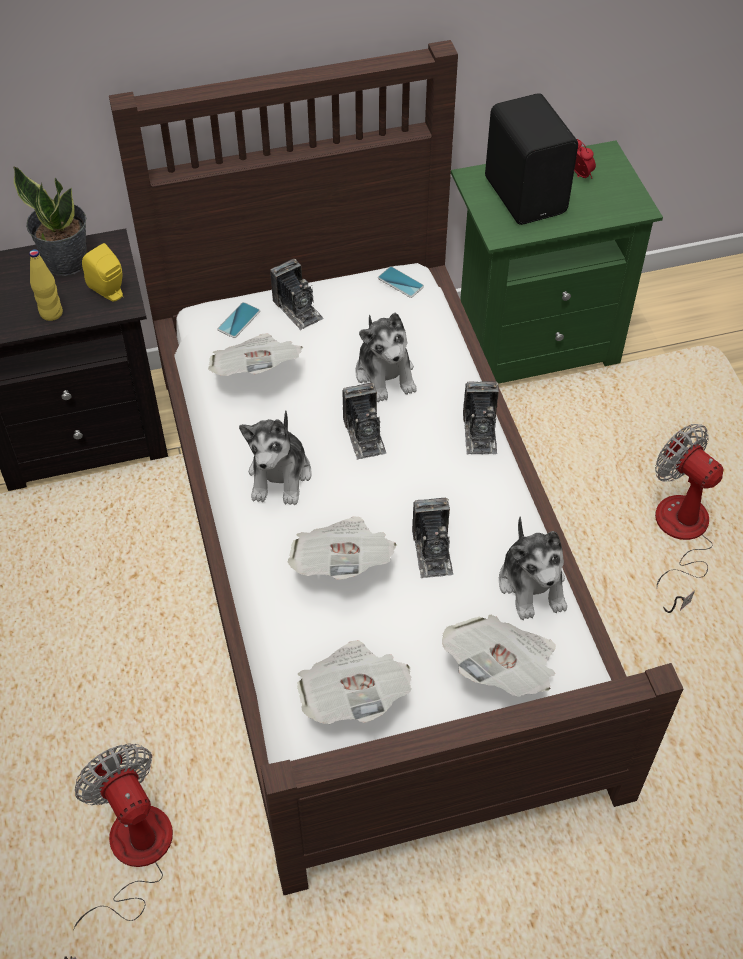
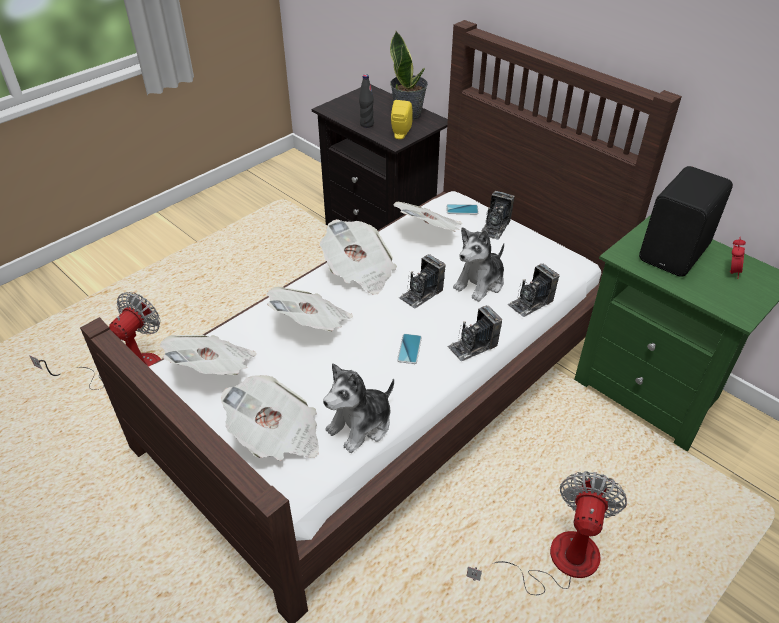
camera: 60 degrees right, 10 degrees down
yellow bottle [29,249,63,321] -> black bottle [359,74,374,128]
plush toy [239,411,312,505] -> newspaper [320,219,397,295]
phone [378,267,424,298] -> phone moved to [397,334,422,364]
camera [412,498,453,579] -> camera moved to [507,264,559,317]

